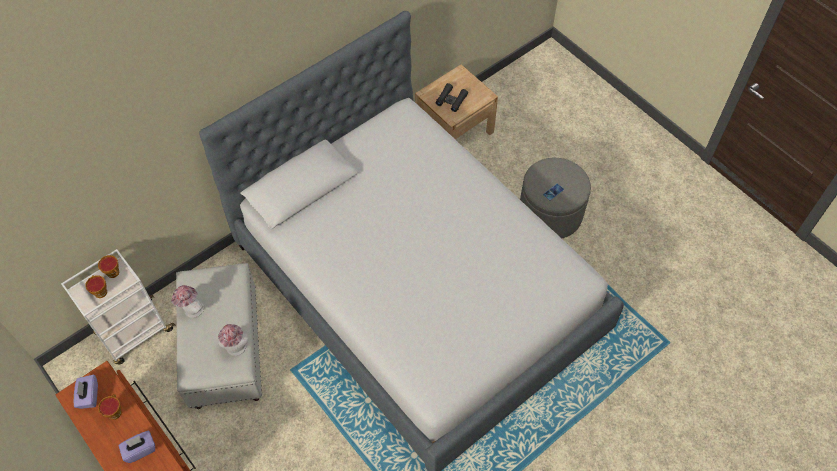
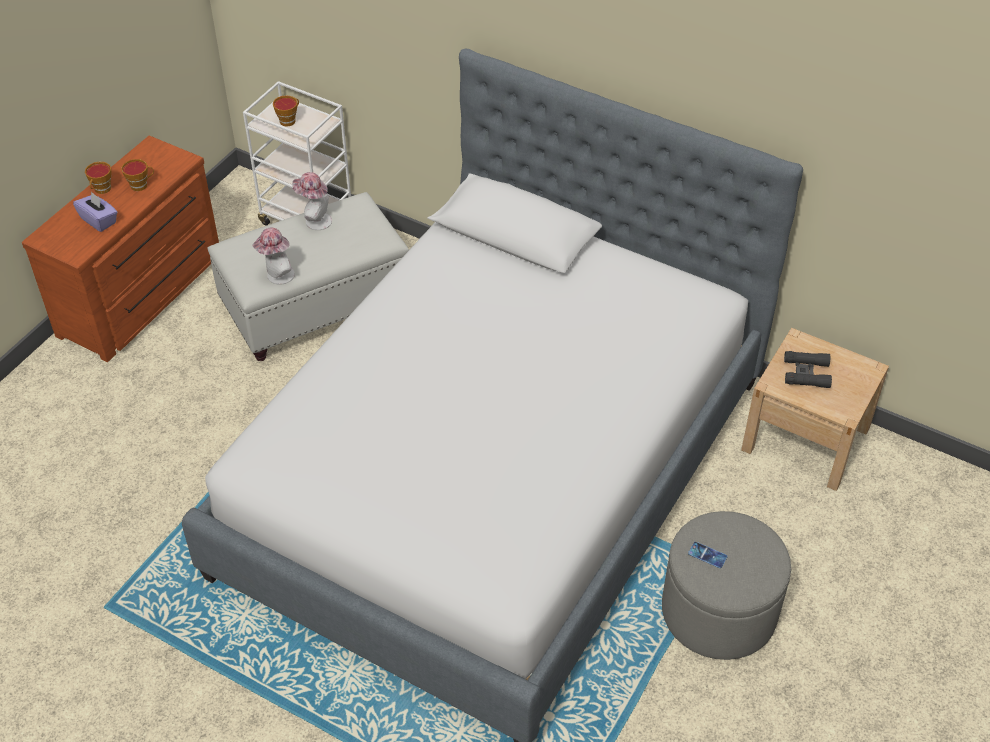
camera: 70 degrees right, 10 degrees down
purple tissue box [74,375,98,409] -> none
cup [98,255,119,278] -> cup moved to [85,162,112,194]

